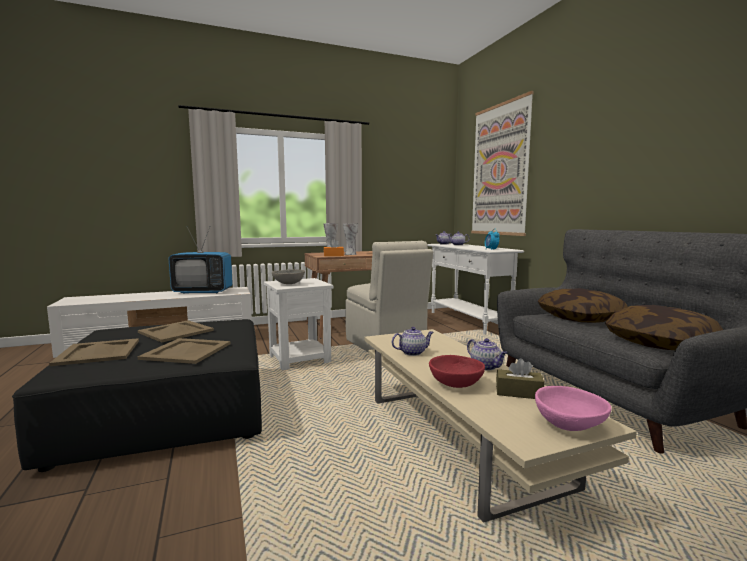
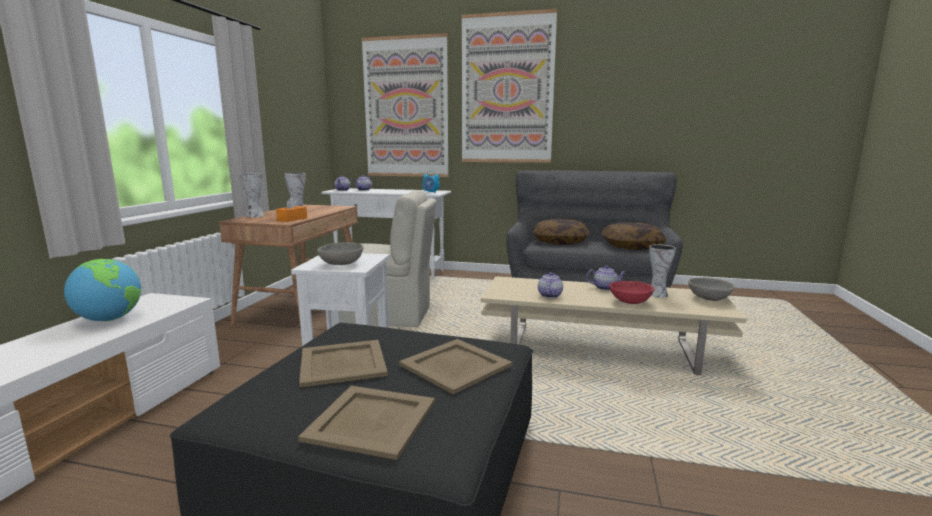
camera: 55 degrees left, 5 degrees up
television [169,226,233,294] -> globe [64,259,141,321]
brown tissue box [496,358,544,399] -> vase [649,244,676,298]
pink bowl [535,386,612,431] -> grey bowl [688,278,735,301]
none -> picture [462,9,557,163]

